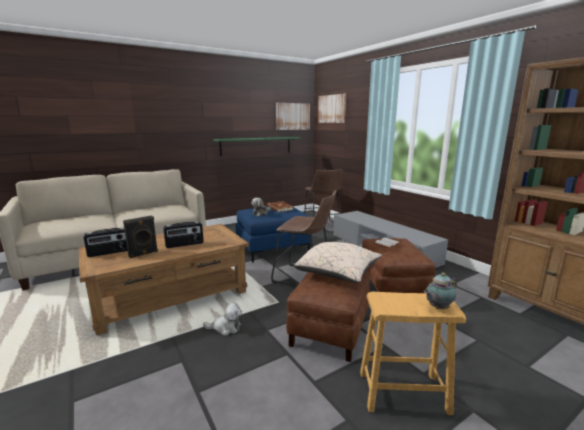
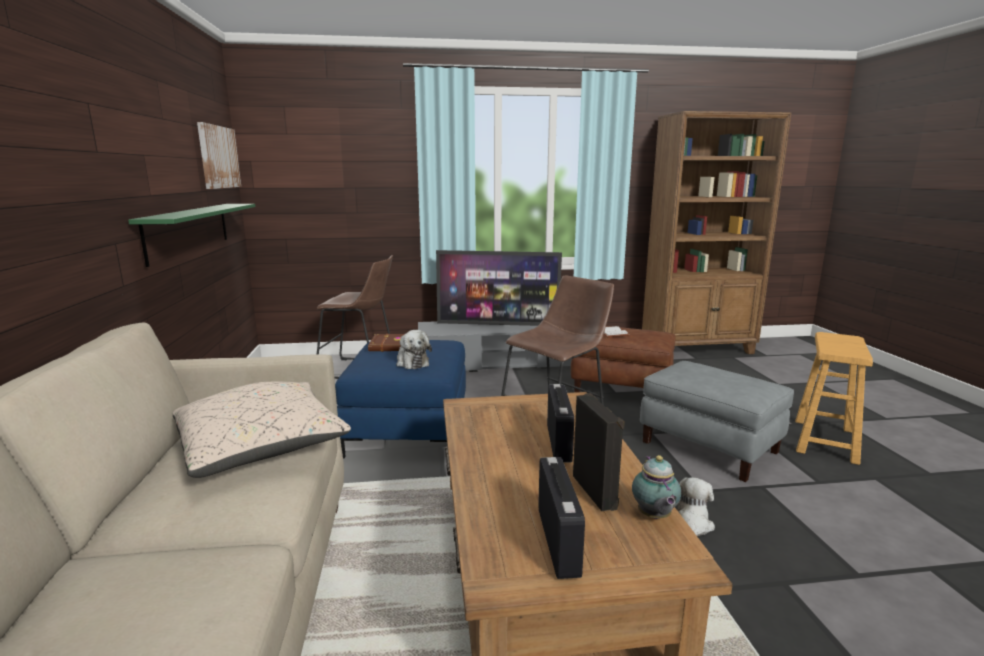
camera: 65 degrees left, 0 degrees up
brown ottoman [286,271,370,362] -> grey ottoman [640,361,794,482]
beige pillow [294,242,382,283] -> beige pillow moved to [173,382,351,478]
picture [318,94,346,123] -> none
teapot [424,273,457,309] -> teapot moved to [632,455,681,519]
none -> television [436,250,562,326]

